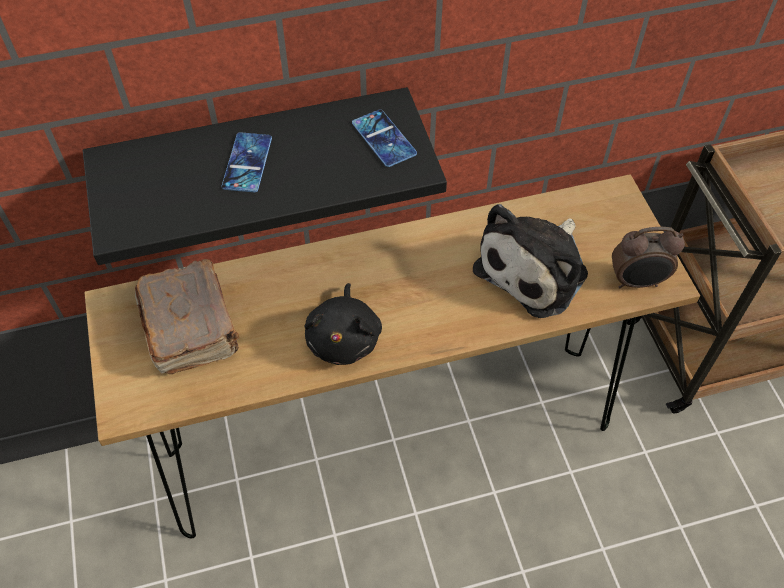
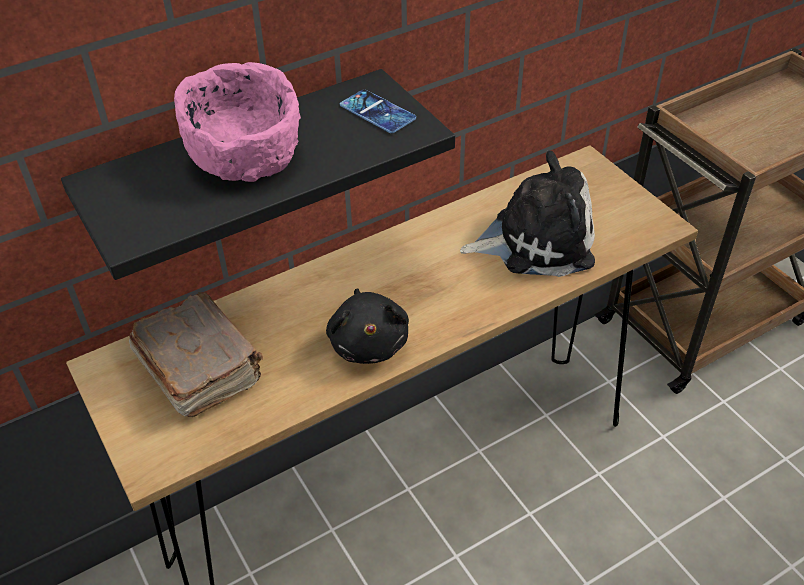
camera: 15 degrees left, 10 degrees down
phone [221,132,272,192] -> pink bowl [174,62,301,182]
plush toy [473,204,588,318] -> plush toy turned 120 degrees counterclockwise [460,151,595,277]
alarm clock [612,227,685,288] -> none

